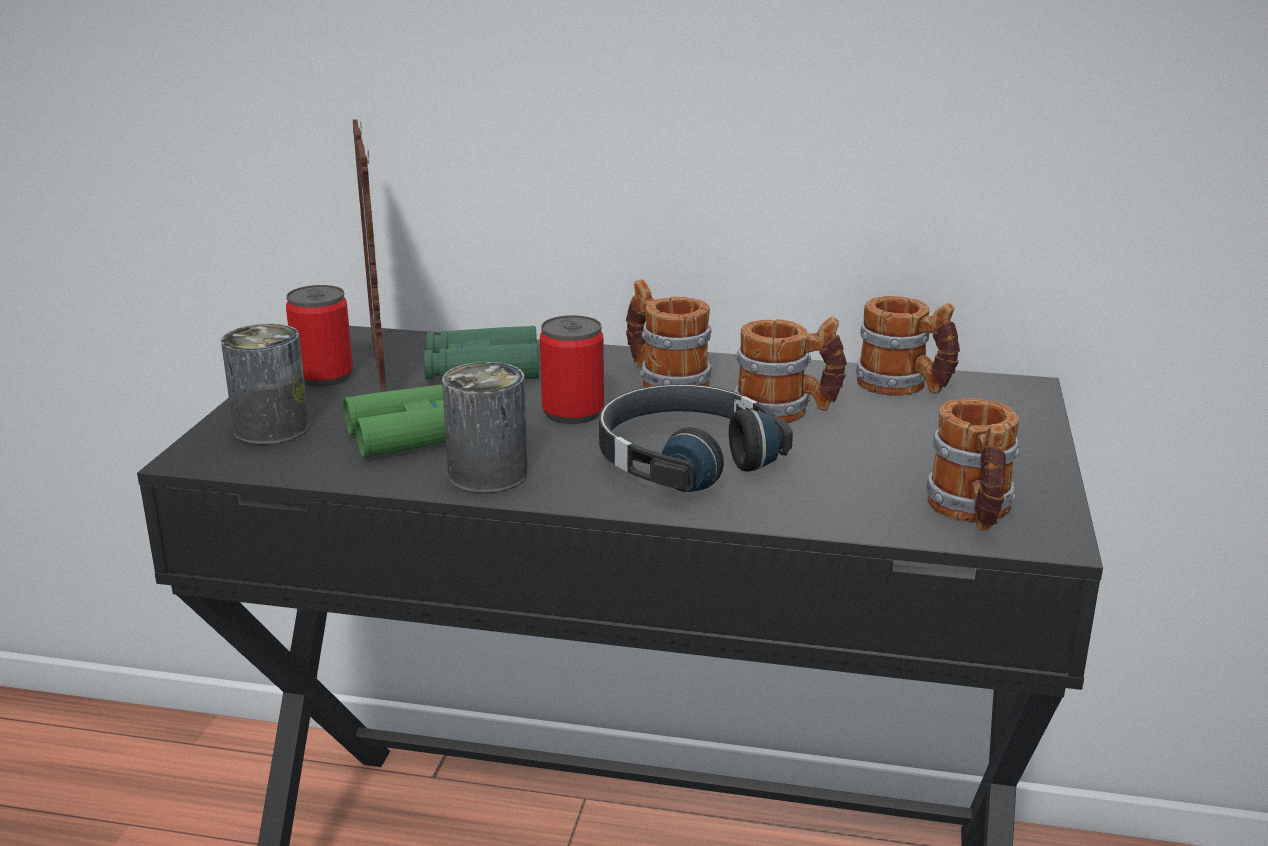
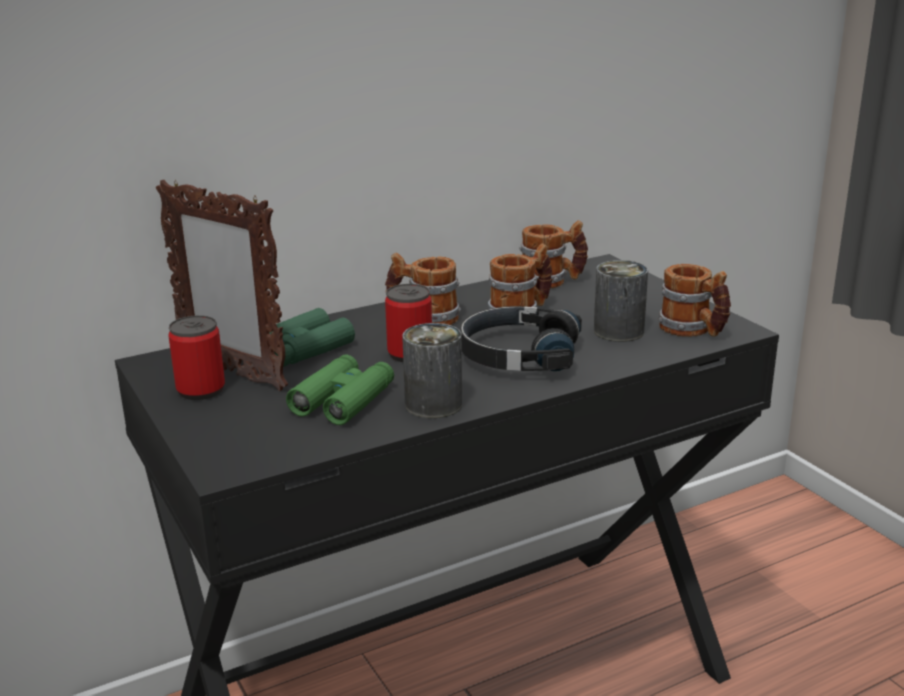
camera: 40 degrees left, 0 degrees up
can [221,324,309,445] -> can moved to [594,260,648,342]

